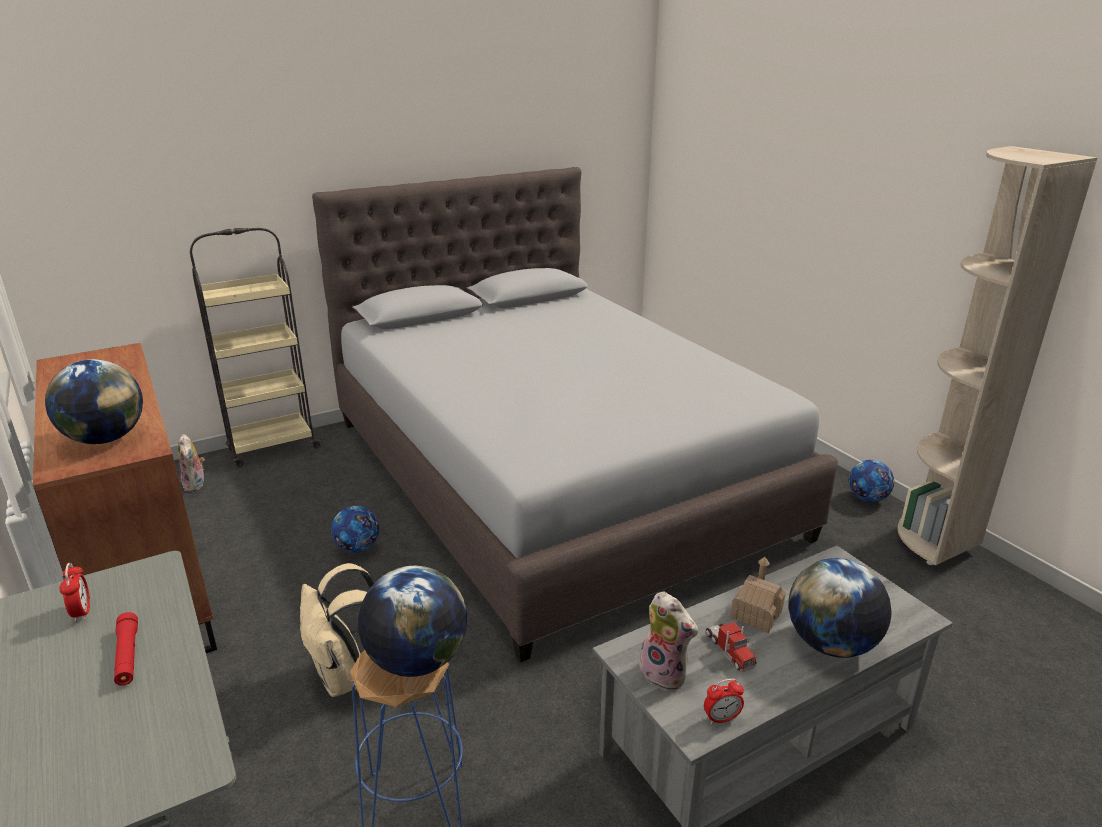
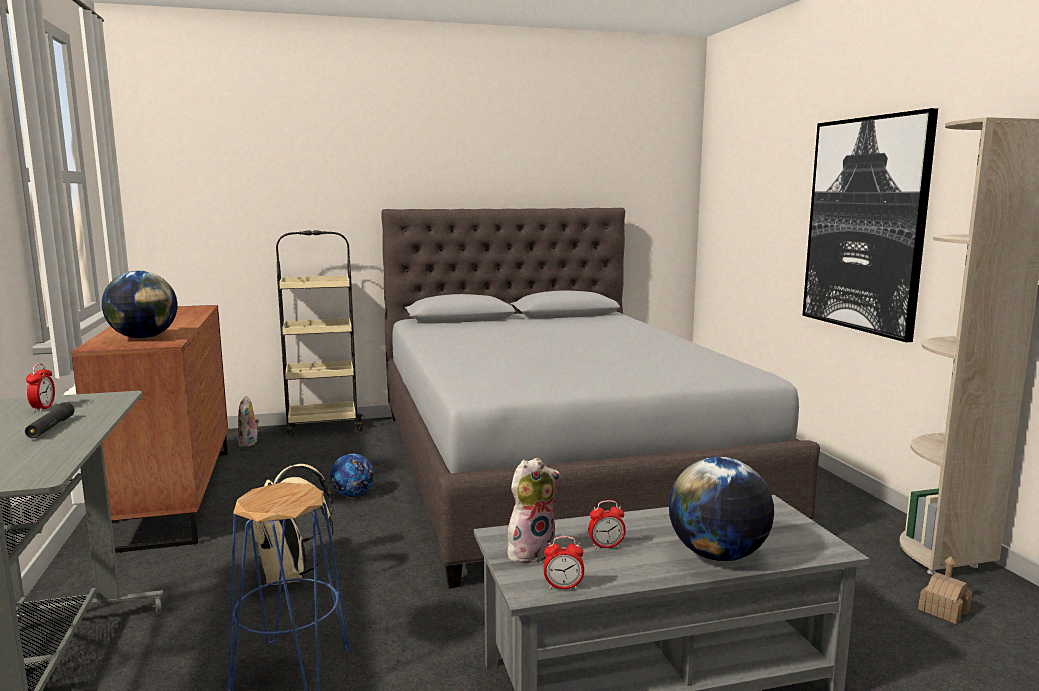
camera: 15 degrees right, 15 degrees down
red flashlight [114,612,138,686] -> black flashlight [25,402,74,438]
globe [358,566,467,677] -> none
plush toy [635,591,698,691] -> plush toy turned 90 degrees counterclockwise [507,458,561,563]
toy truck [706,622,757,672] -> alarm clock [588,500,626,549]
toy house [730,557,786,633] -> toy house moved to [918,556,972,624]
football [849,460,894,502] -> none
none -> picture [802,108,938,342]

